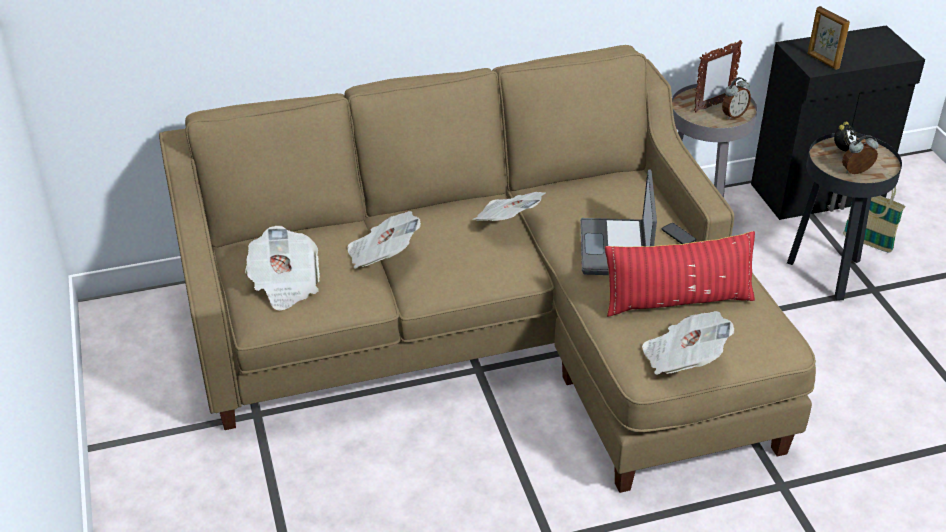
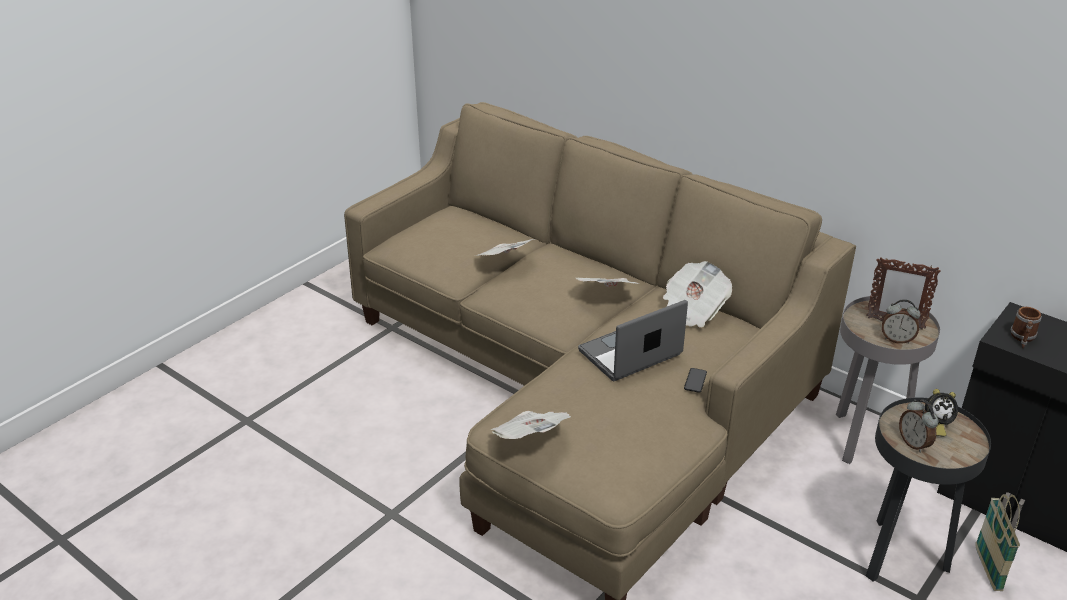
camera: 55 degrees right, 5 degrees down
newspaper [245,226,320,311] -> newspaper moved to [663,261,732,327]
red pillow [605,231,755,317] -> none
picture frame [807,6,850,70] -> mug [1011,307,1042,348]
alarm clock [842,135,879,174] -> alarm clock turned 150 degrees counterclockwise [899,400,939,453]

